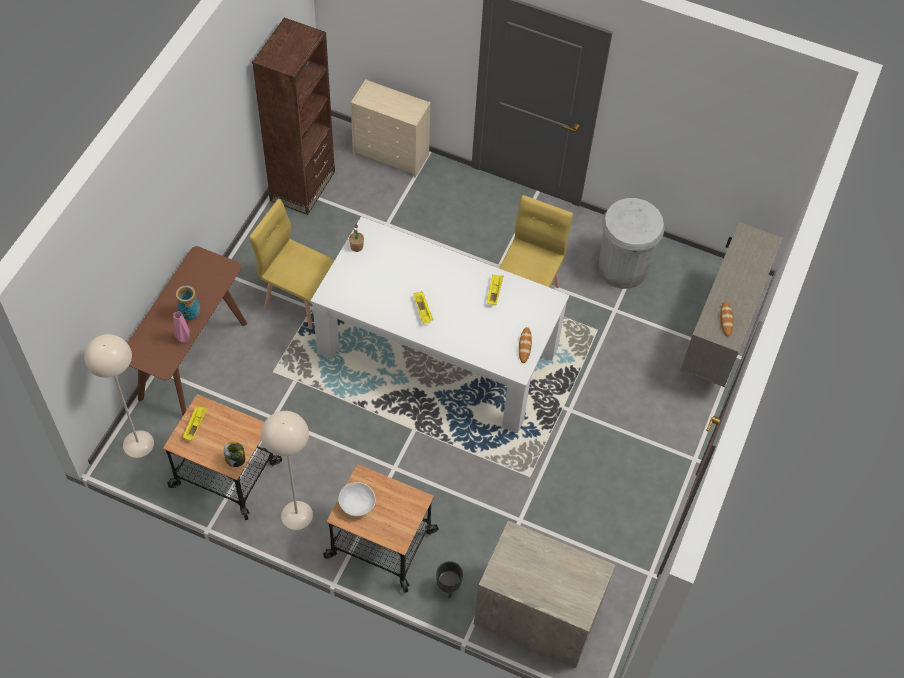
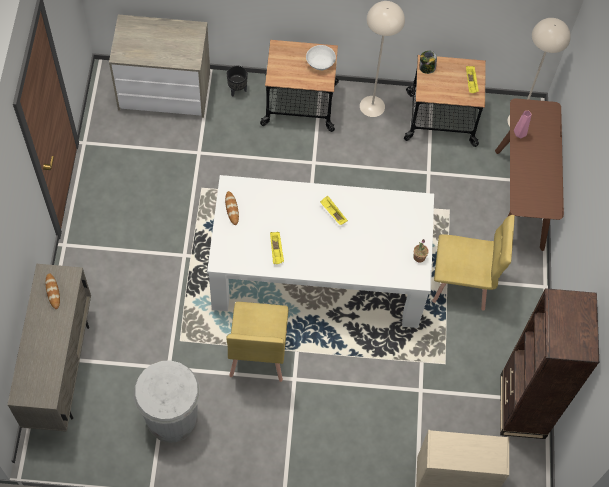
camera: 160 degrees right, 5 degrees up
vase [176,285,201,320] -> none

